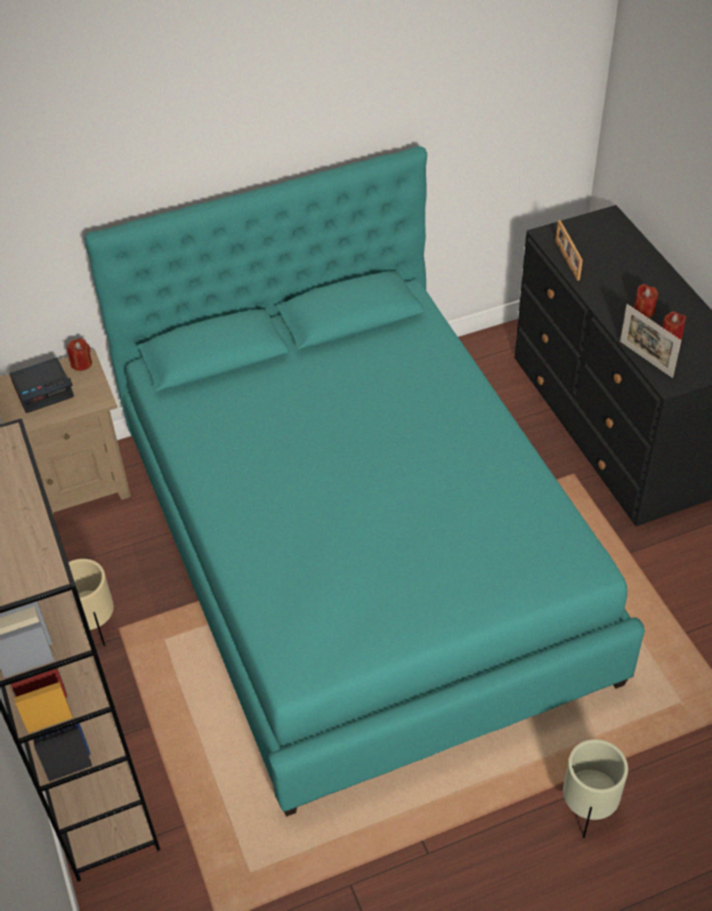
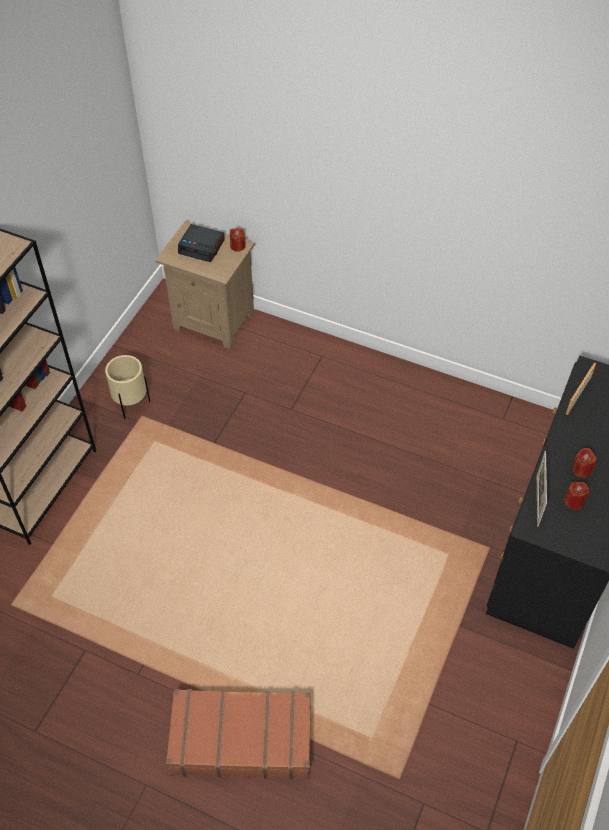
camera: 45 degrees right, 5 degrees up
turquoise bed [85,146,645,817] -> none
beige planter [563,739,628,838] -> brown suitcase [166,689,311,779]

